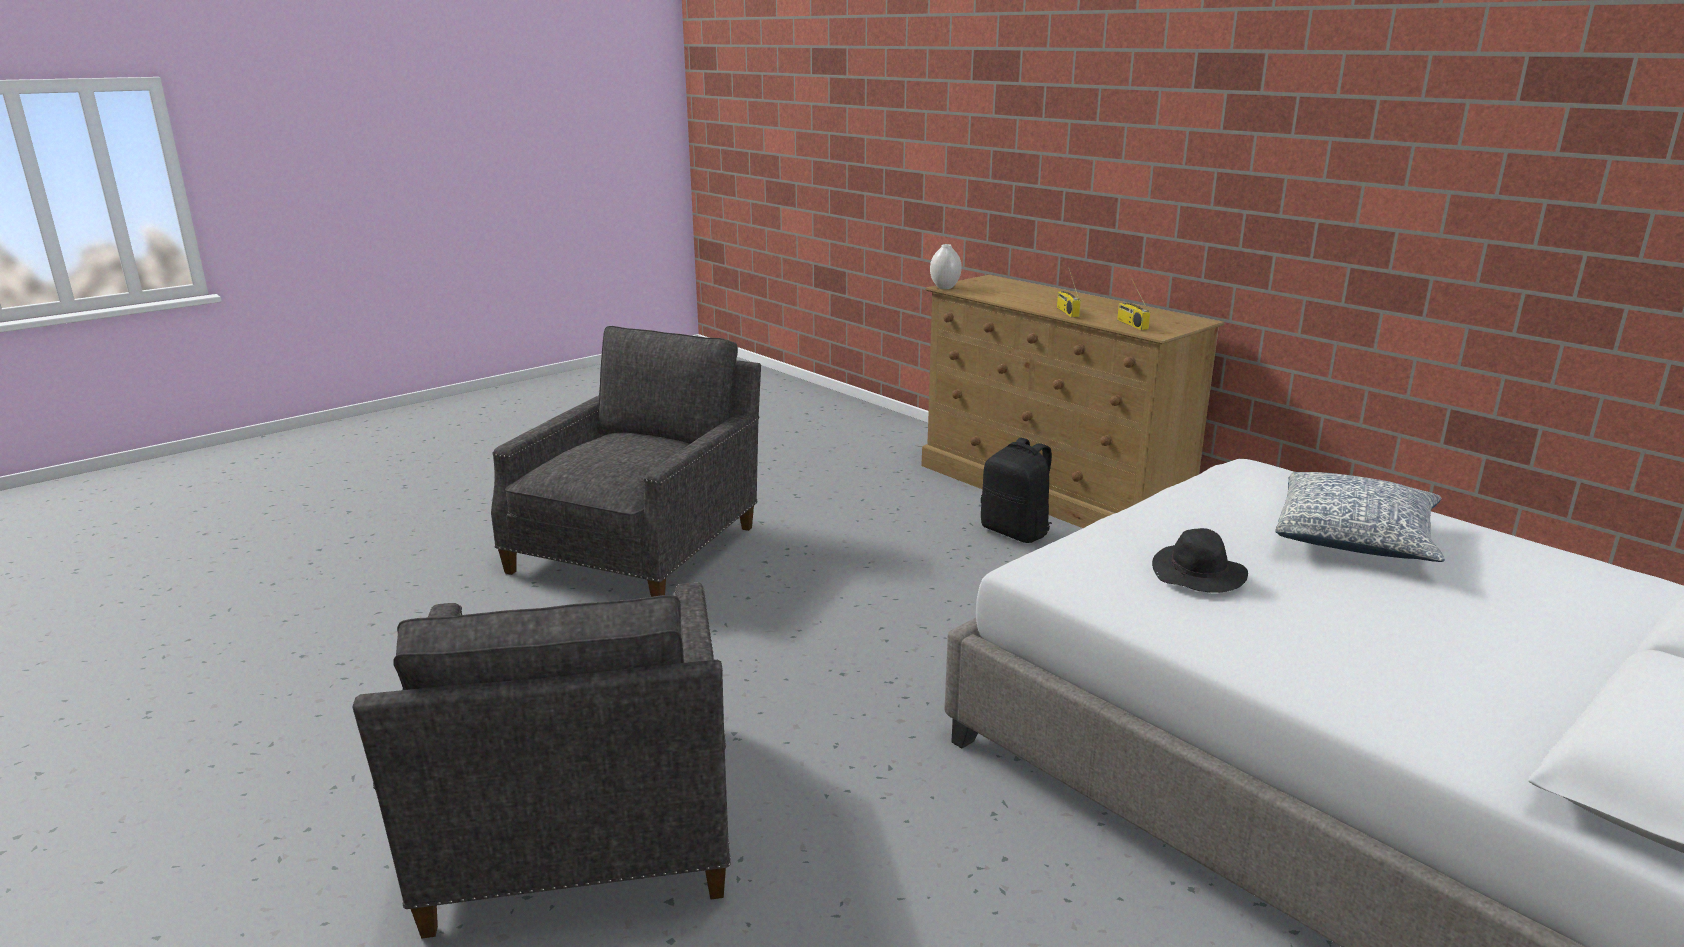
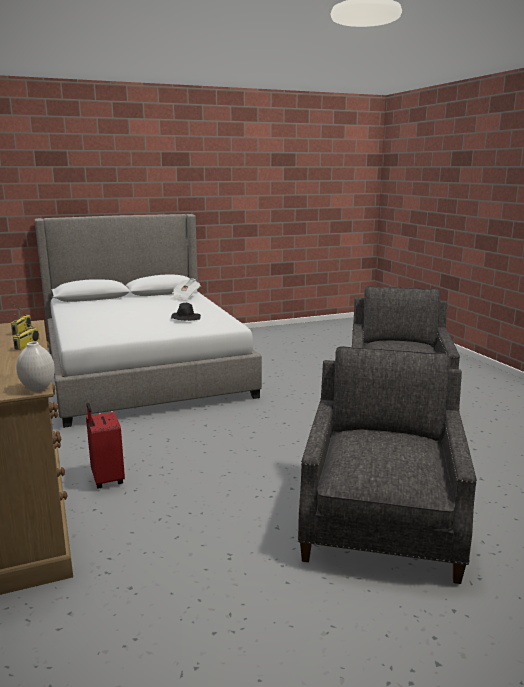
camera: 160 degrees left, 5 degrees down
grey armchair [491,326,761,597] -> grey armchair turned 150 degrees clockwise [298,346,477,584]
black backpack [981,438,1052,543] -> red suitcase [86,403,125,489]
pillow [1275,472,1445,562] -> none
none -> newspaper [171,279,200,300]

